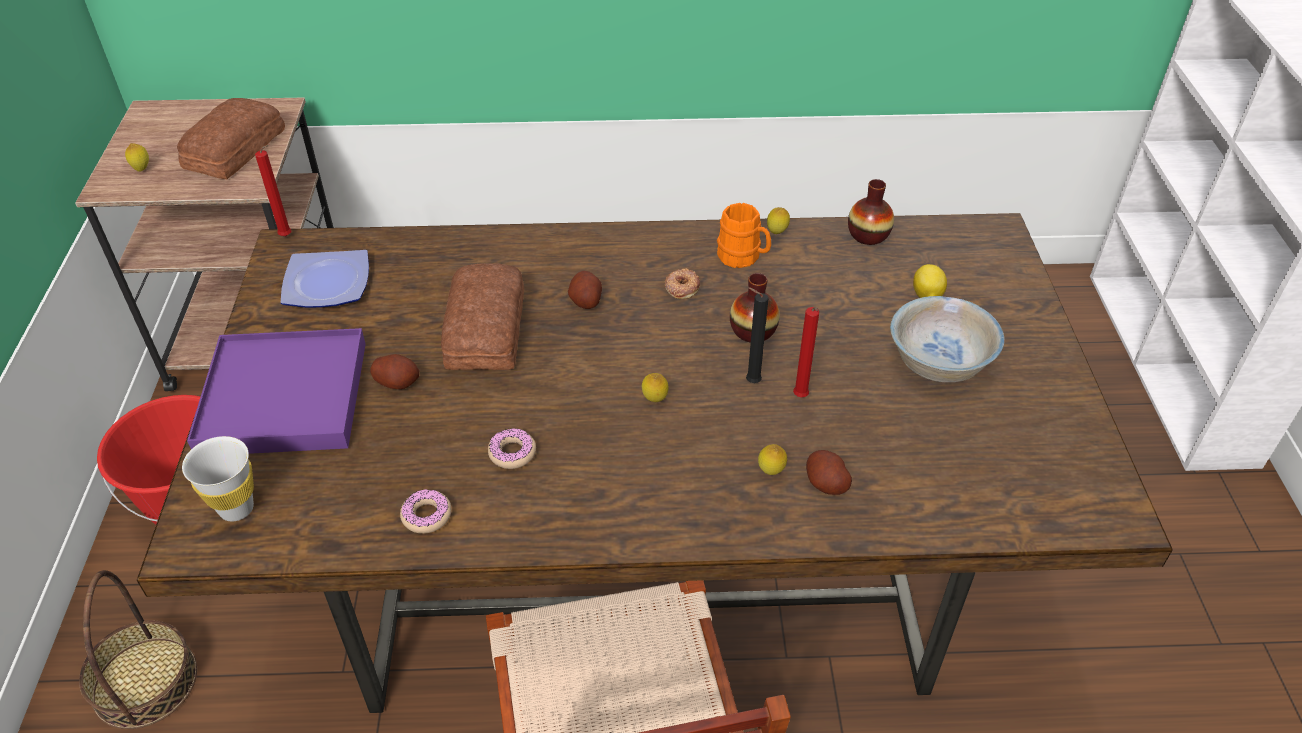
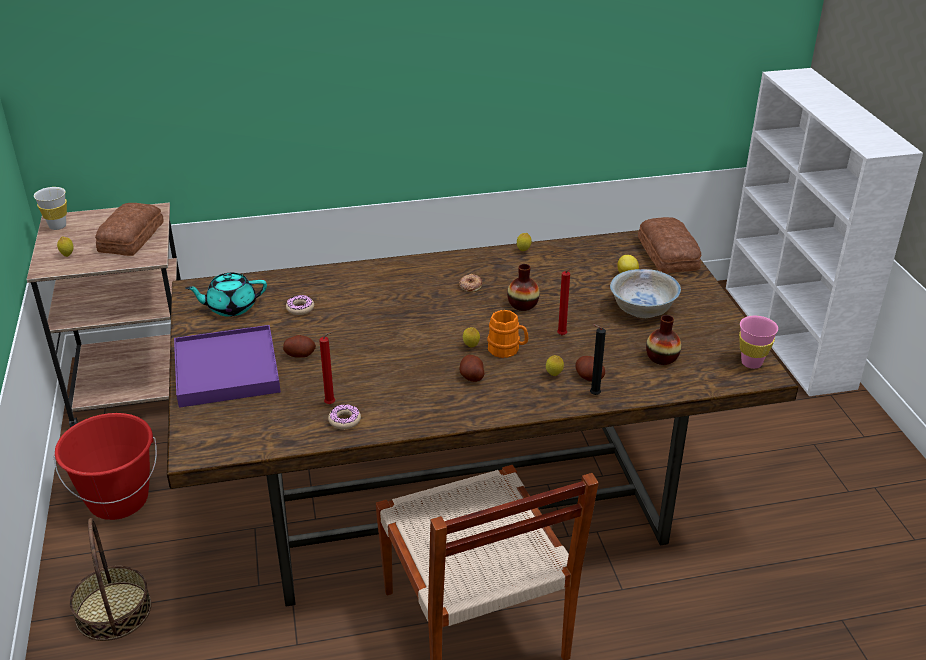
camera: 10 degrees left, 10 degrees down
white cup [182,436,254,522] -> white cup moved to [34,187,67,230]
red candle [255,144,292,236] -> red candle moved to [319,331,335,404]
plate [281,250,369,308] -> turquoise teapot [186,273,267,317]
bread [441,263,524,370] -> bread moved to [638,217,701,273]
donut [488,428,536,469] -> donut moved to [286,295,314,315]
potato [568,271,602,309] -> potato moved to [460,355,484,382]
orange mug [717,203,771,268] -> orange mug moved to [487,310,529,358]
black candle [746,288,768,383] -> black candle moved to [590,324,606,395]
vase [848,179,894,245] -> vase moved to [646,315,681,365]
none -> pink cup [739,316,778,369]

